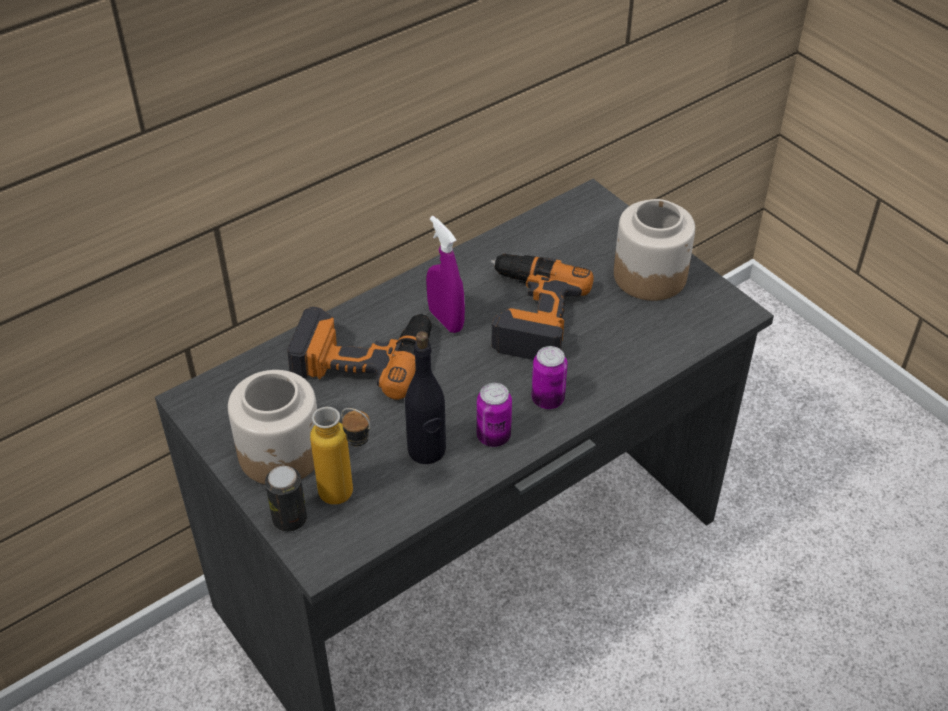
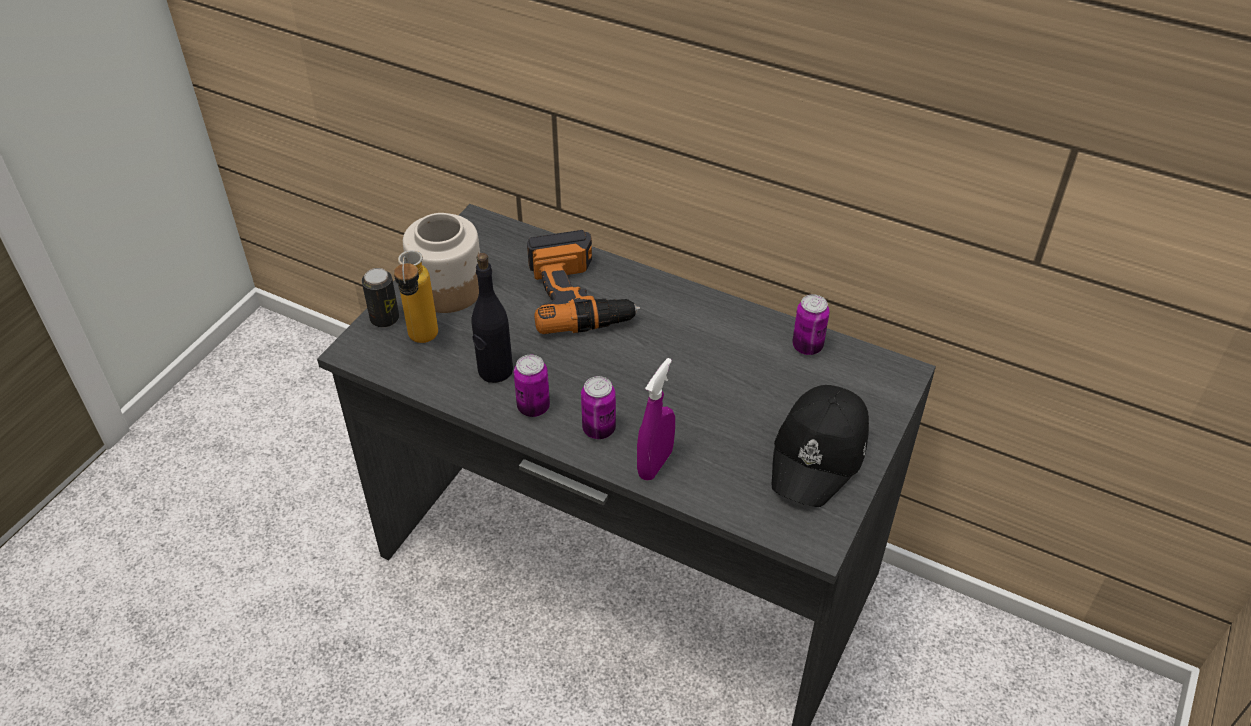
camera: 65 degrees right, 0 degrees up
purple spray bottle [426,216,465,333] -> purple spray bottle moved to [637,358,675,481]
power drill [491,254,594,360] -> none
jar [614,199,695,301] -> black cap [772,385,869,507]
none -> can [792,294,830,355]

